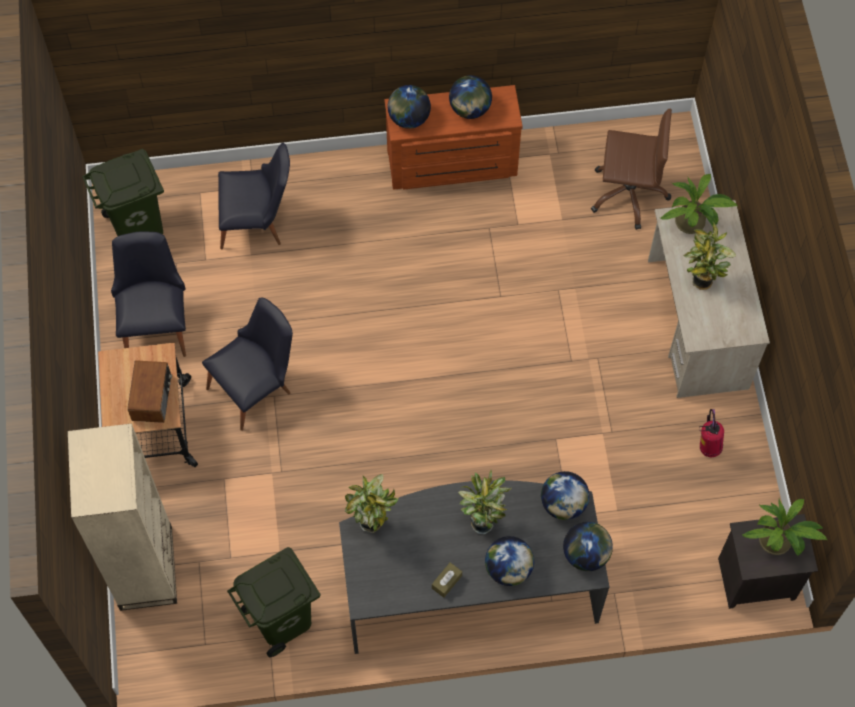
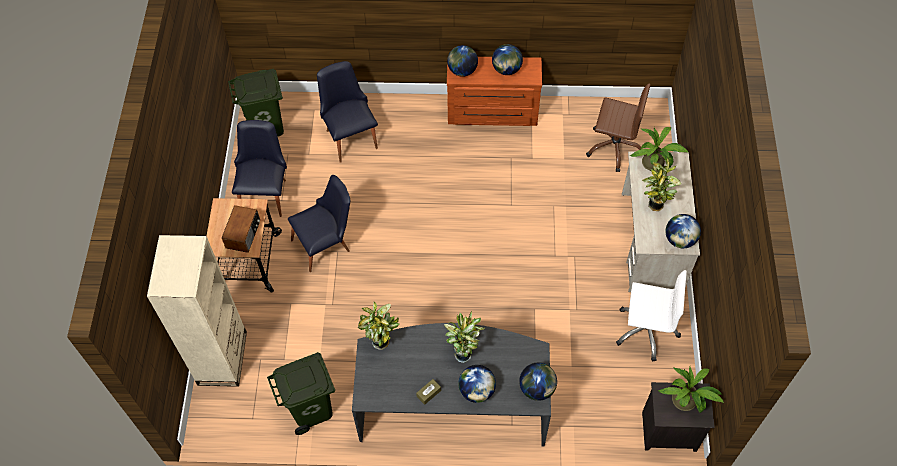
camera: 10 degrees right, 5 degrees down
black chair [218,143,290,250] -> black chair turned 120 degrees counterclockwise [317,61,378,163]
globe [541,471,589,520] -> globe moved to [666,214,701,248]
fire extinguisher [699,409,724,457] -> white office chair [616,270,687,362]

